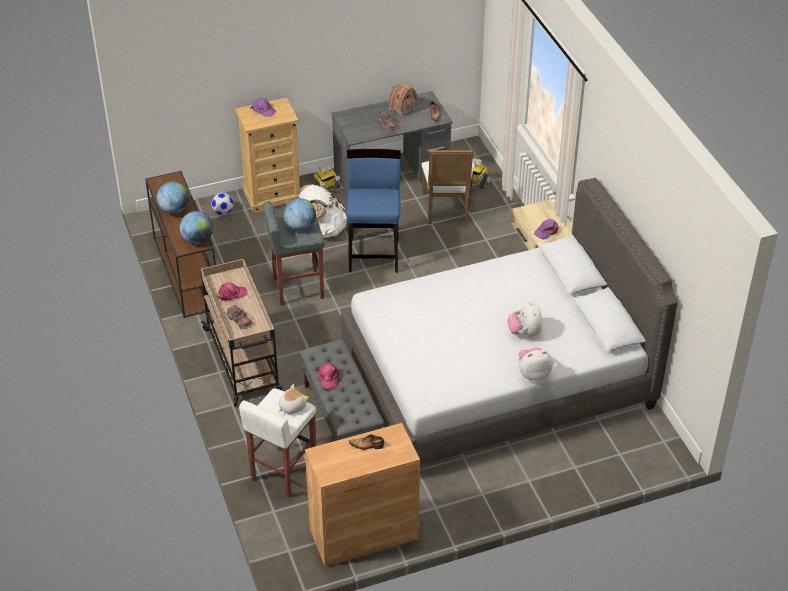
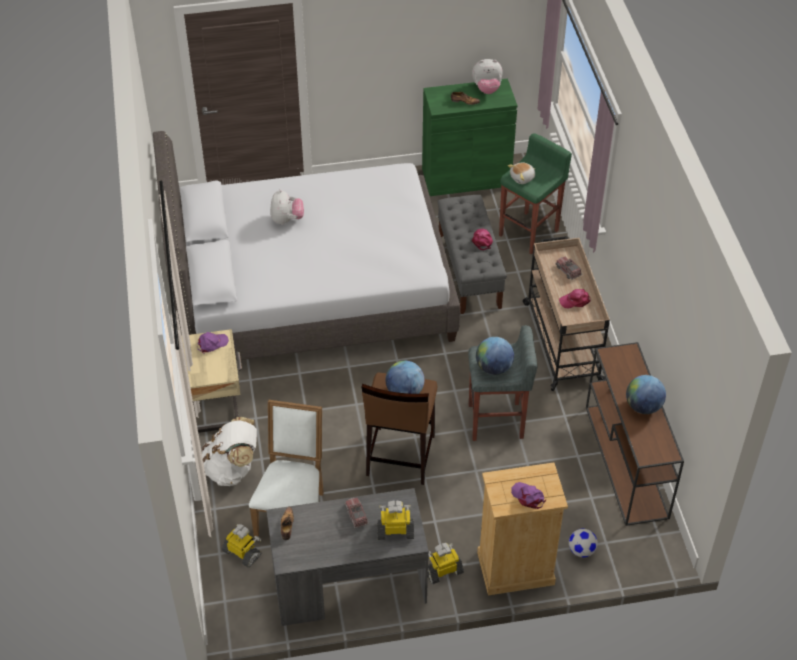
camera: 170 degrees left, 5 degrees up
globe [180,211,213,244] -> globe moved to [386,361,424,394]
white stool [239,388,317,498] -> green stool [499,133,572,254]
white backpack [299,184,347,238] -> white backpack moved to [202,417,257,486]
brown cabinet [305,423,420,567] -> green cabinet [422,78,518,196]
blue stool [346,149,401,273] -> brown stool [362,372,437,485]
toy house [388,83,418,117] -> none
plush toy [518,347,553,381] -> plush toy moved to [472,59,502,94]
none -> toy robot [377,500,414,540]

